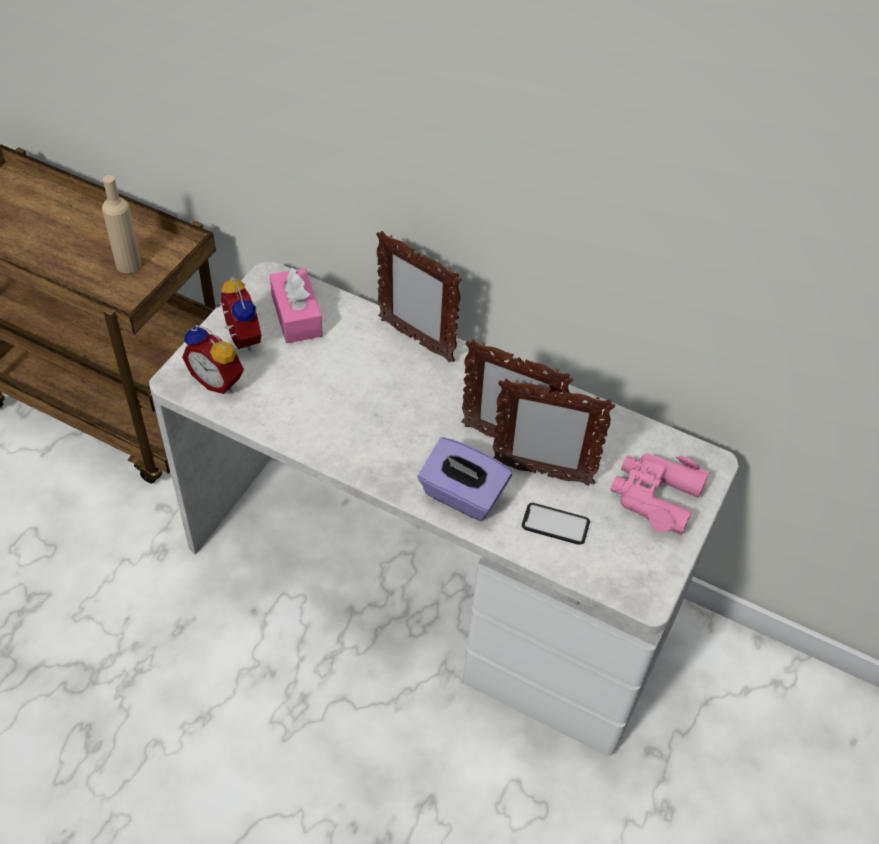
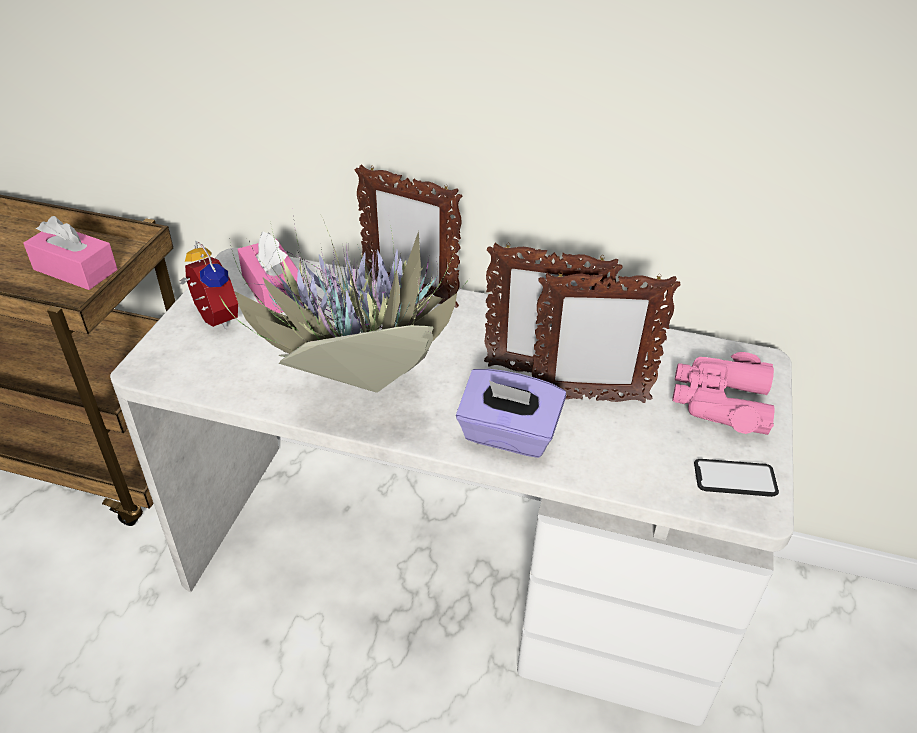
camera: 10 degrees left, 10 degrees down
beige bottle [102,175,142,273] -> pink tissue box [23,216,118,290]
alarm clock [182,325,244,394] -> none
phone [522,503,590,545] -> phone moved to [694,459,779,497]
none -> potted plant [220,215,469,393]

